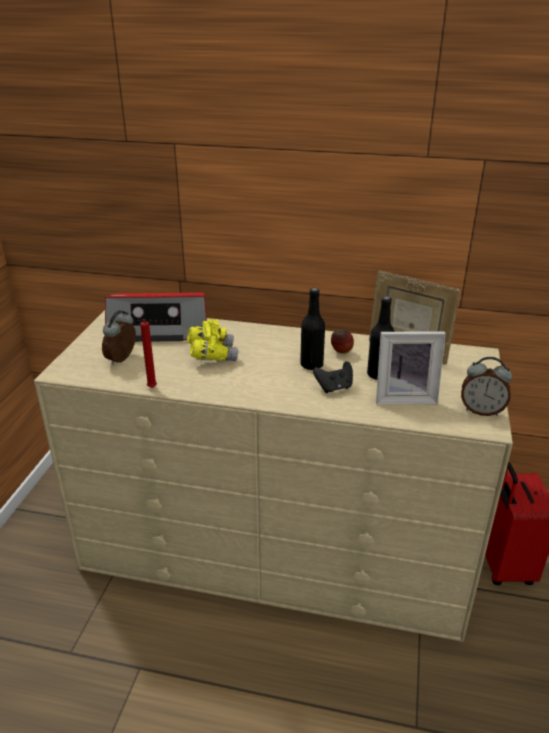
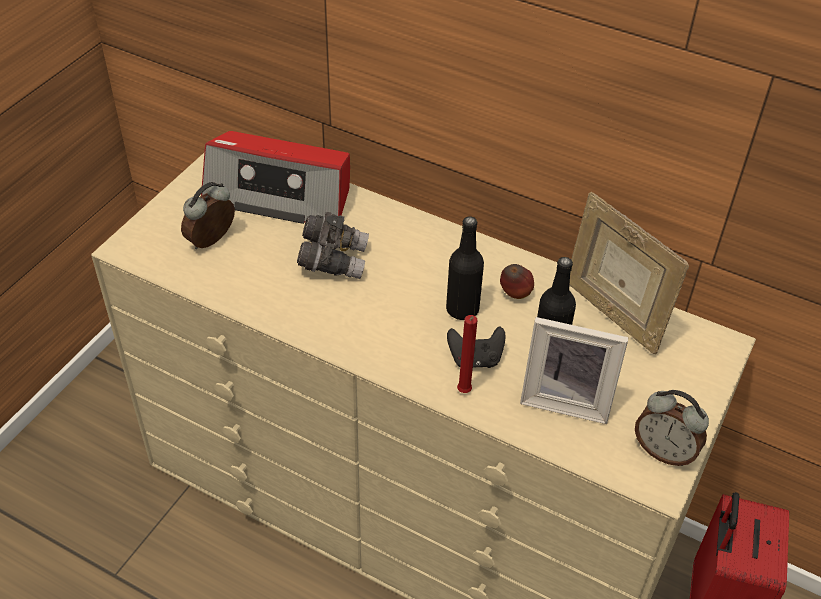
camera: 15 degrees right, 15 degrees up
red candle [140,319,157,388] -> red candle moved to [457,315,477,393]
yellow binoculars [187,319,238,361] -> grey binoculars [297,212,369,279]

